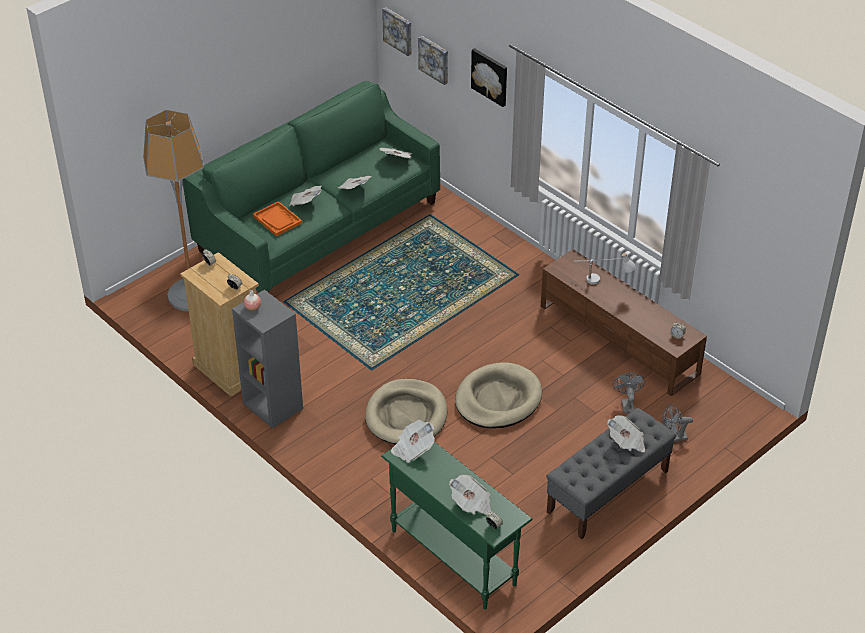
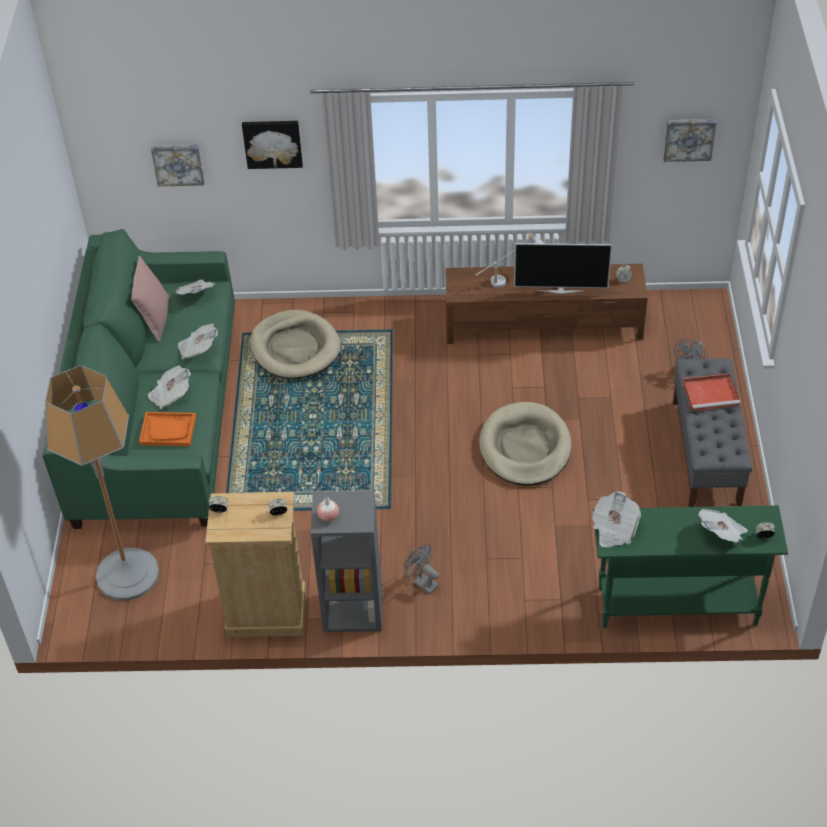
camera: 45 degrees left, 5 degrees up
beige dog bed [365,379,447,445] -> beige dog bed moved to [250,310,341,379]
picture [382,7,411,56] -> picture moved to [663,119,716,162]
newspaper [607,415,645,452] -> red tray [683,373,740,411]
grey fan [612,372,645,413] -> grey fan moved to [404,545,439,594]
none -> pink pillow [131,255,170,341]
none -> television [514,243,612,294]

